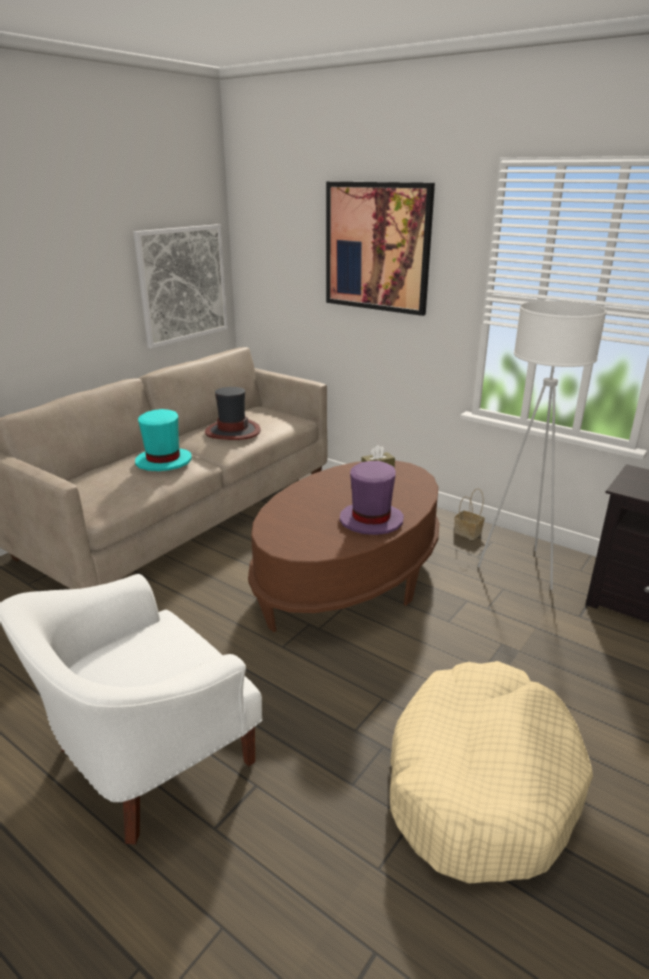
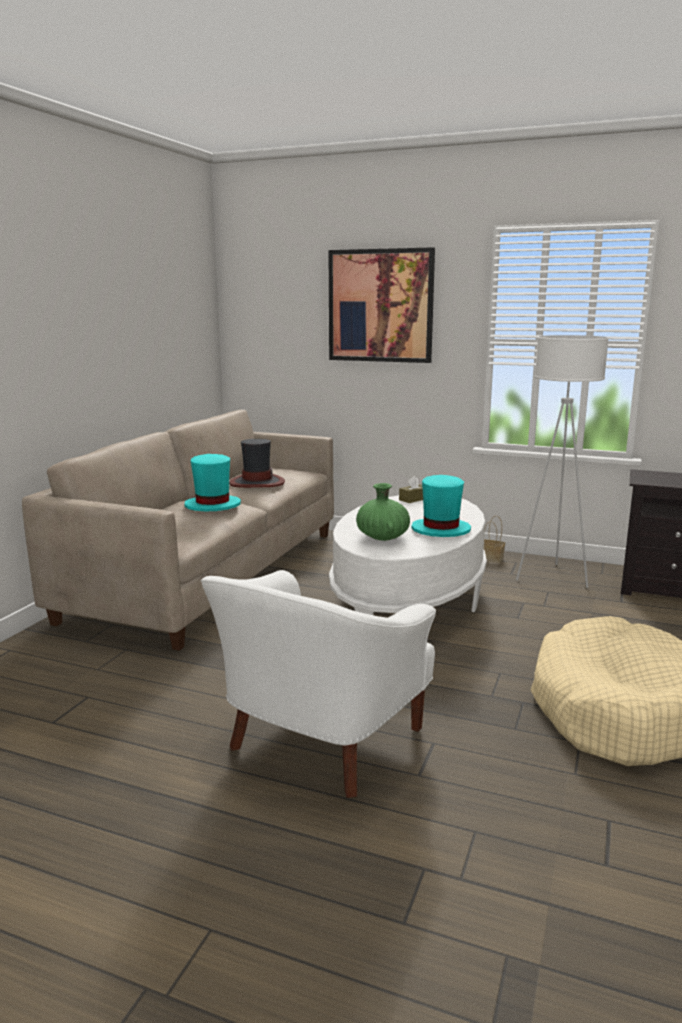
camera: 15 degrees left, 10 degrees down
picture [133,224,228,348] -> none
brown coffee table [248,460,439,632] -> white coffee table [329,495,487,615]
purple hat [339,461,404,535] -> turquoise hat [412,475,471,537]
none -> green vase [356,483,410,541]

